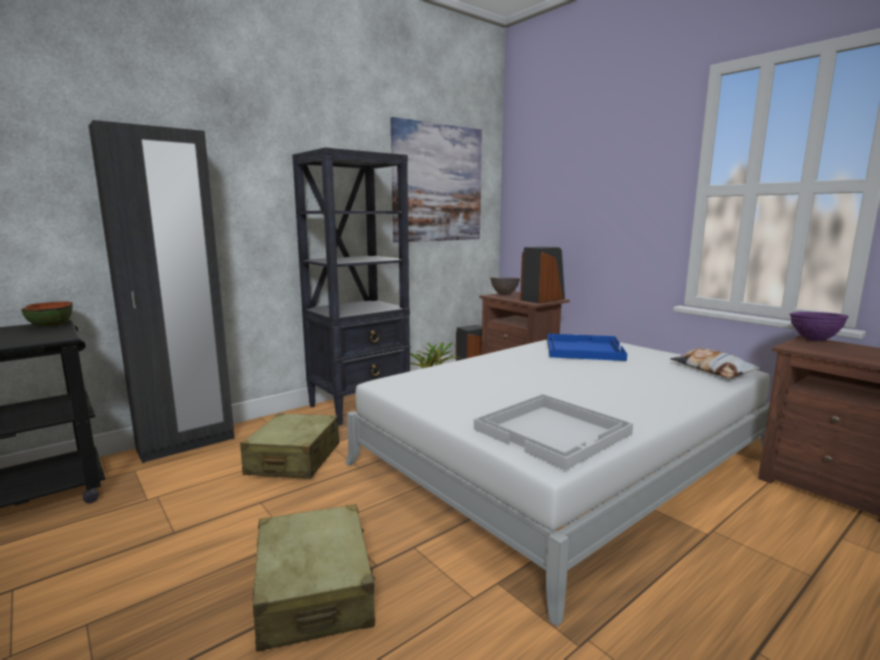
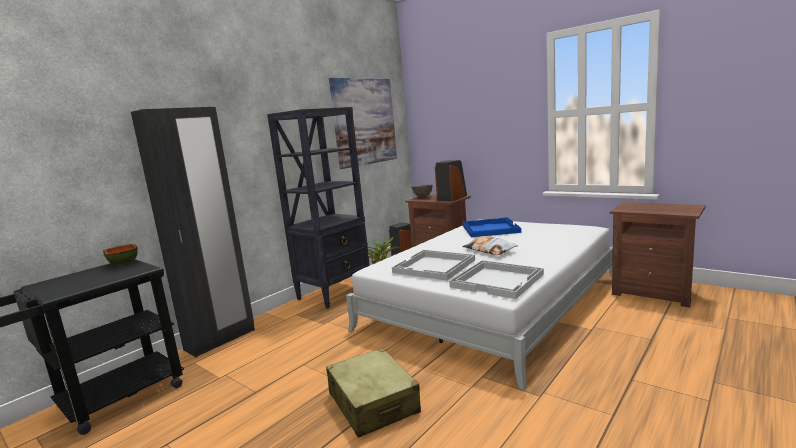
camera: 10 degrees left, 0 degrees up
beige suitcase [240,413,339,479] -> none
pillow [670,348,760,378] -> pillow moved to [462,236,518,255]
purple bowl [789,312,849,341] -> none
none -> white tray [392,250,475,281]

